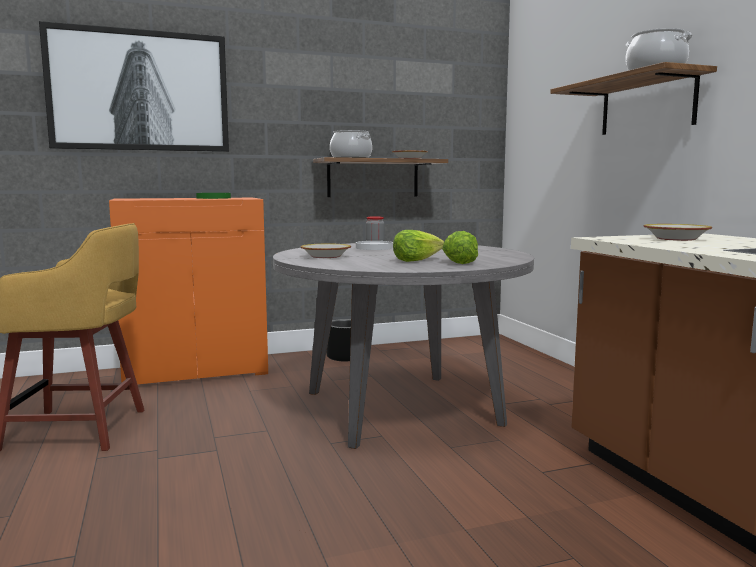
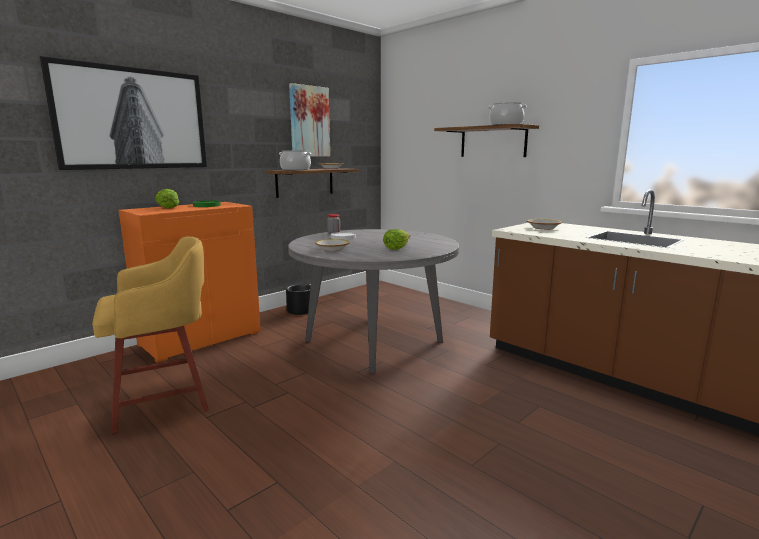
camera: 25 degrees left, 5 degrees up
lettuce [442,231,478,264] -> lettuce moved to [155,189,179,209]
none -> picture [289,83,330,157]

